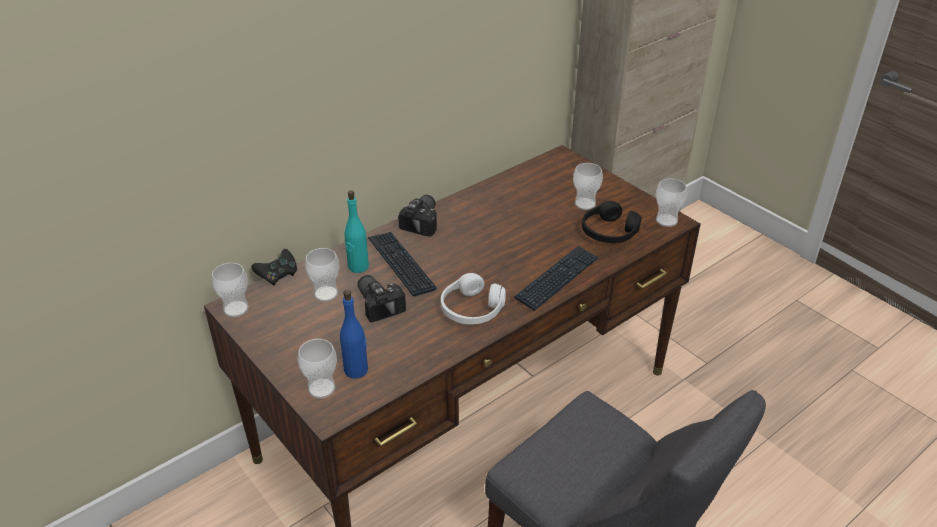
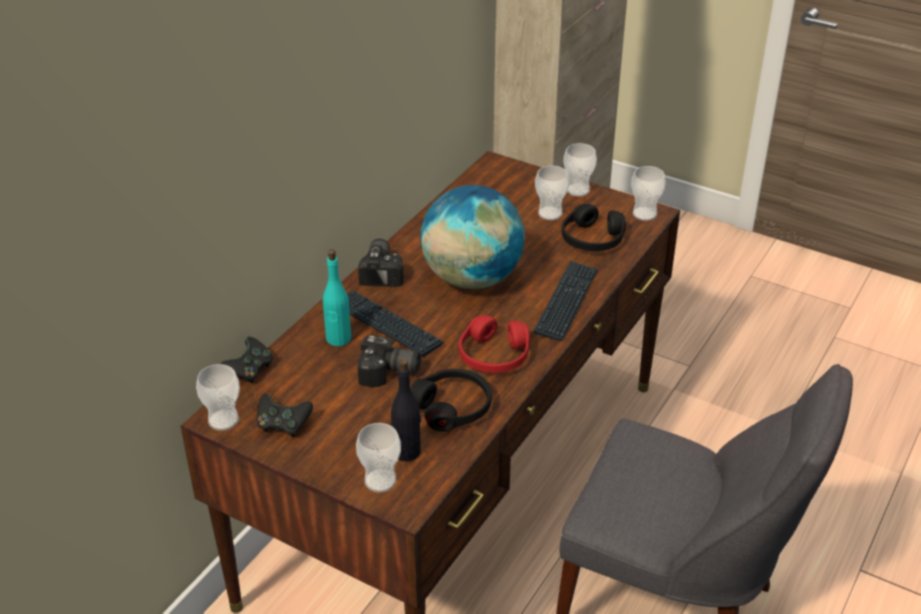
camera: 20 degrees left, 0 degrees up
cup [305,248,340,301] -> cup moved to [563,143,597,197]
blue bottle [340,290,368,379] -> black bottle [391,359,421,461]
camera [358,275,406,322] -> camera turned 150 degrees clockwise [357,335,421,387]
white headphones [441,273,506,325] -> red headphones [459,315,530,373]
none -> black game controller [257,394,313,437]
none -> black headphones [410,369,492,432]
none -> globe [420,185,525,289]

